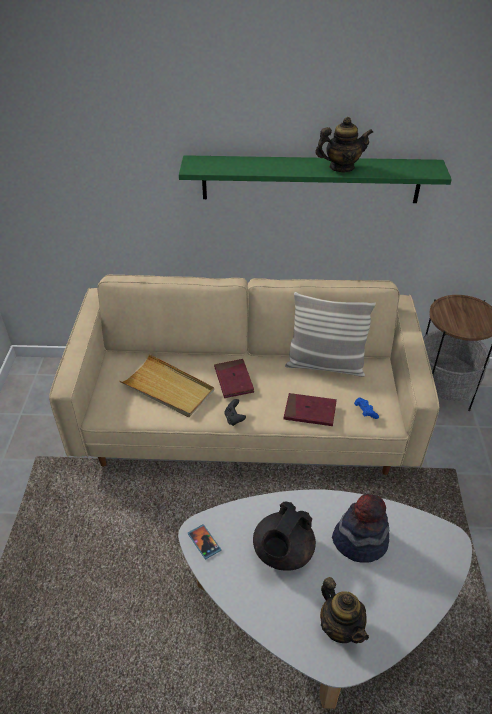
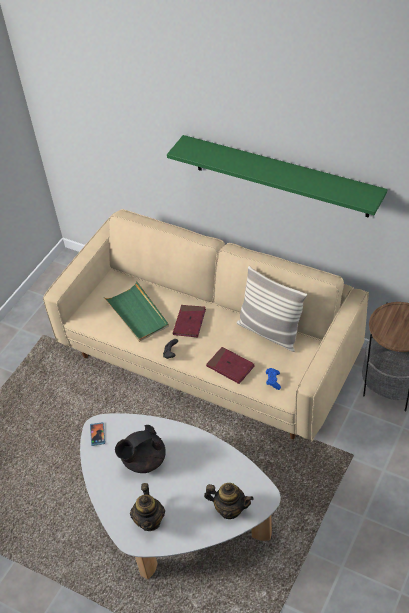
camera: 30 degrees right, 5 degrees up
beige tray [119,354,214,417] -> green tray [104,281,169,342]
teapot [315,117,373,172] -> teapot moved to [204,483,254,519]
hat [332,494,389,563] -> none

